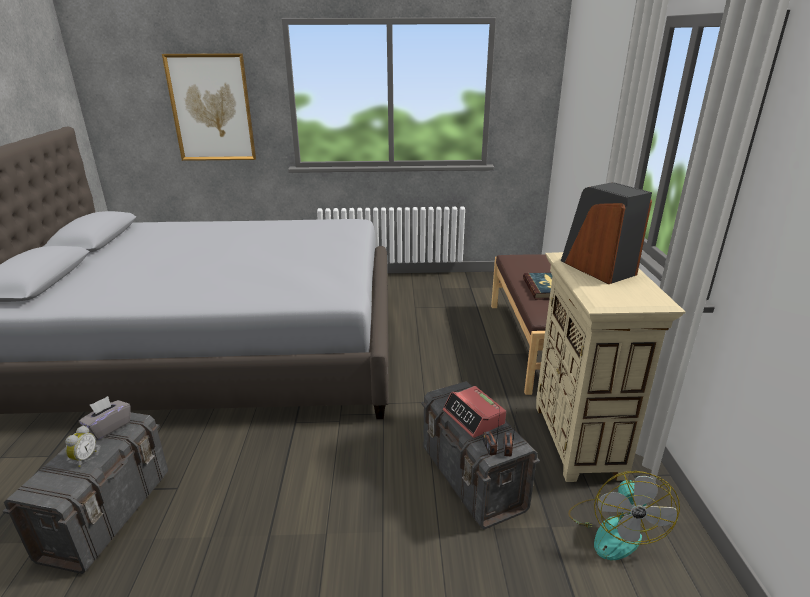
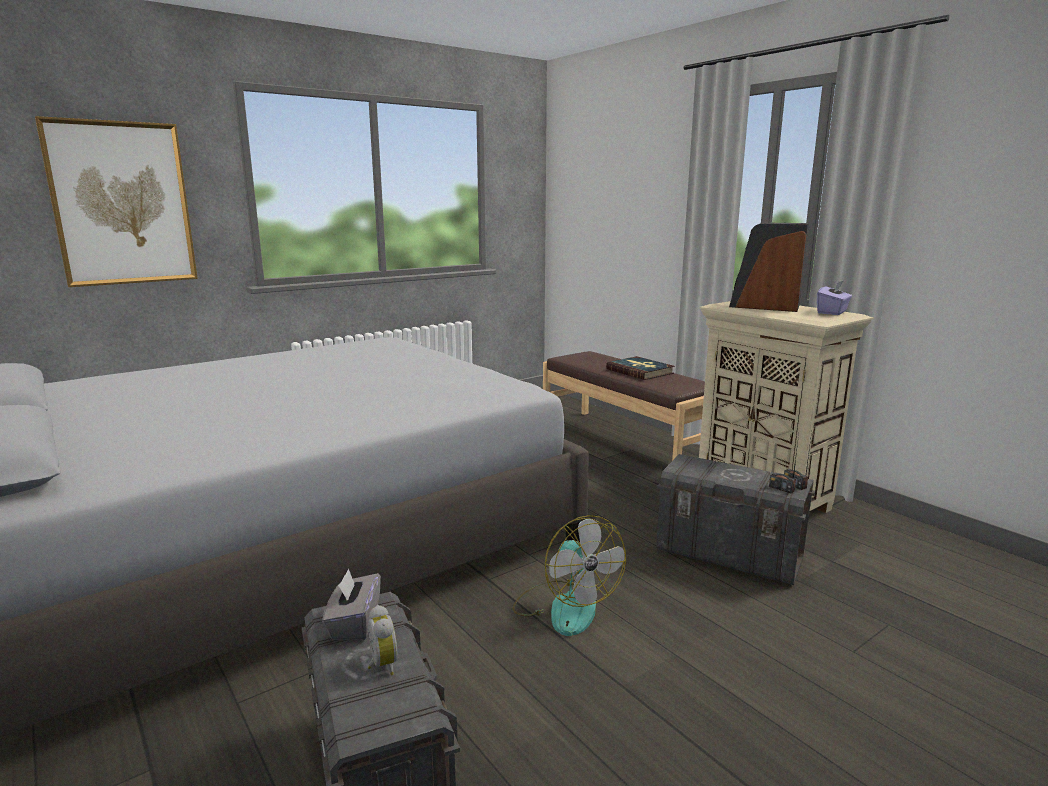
camera: 35 degrees left, 10 degrees down
alarm clock [443,386,506,438] -> none
fan [568,471,680,560] -> fan moved to [513,515,626,636]
none -> purple tissue box [817,280,852,315]

